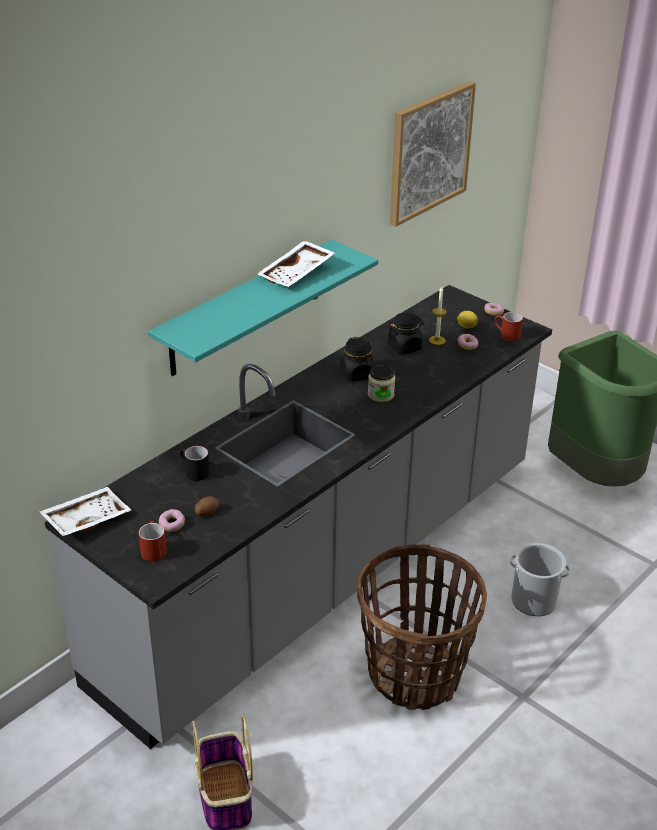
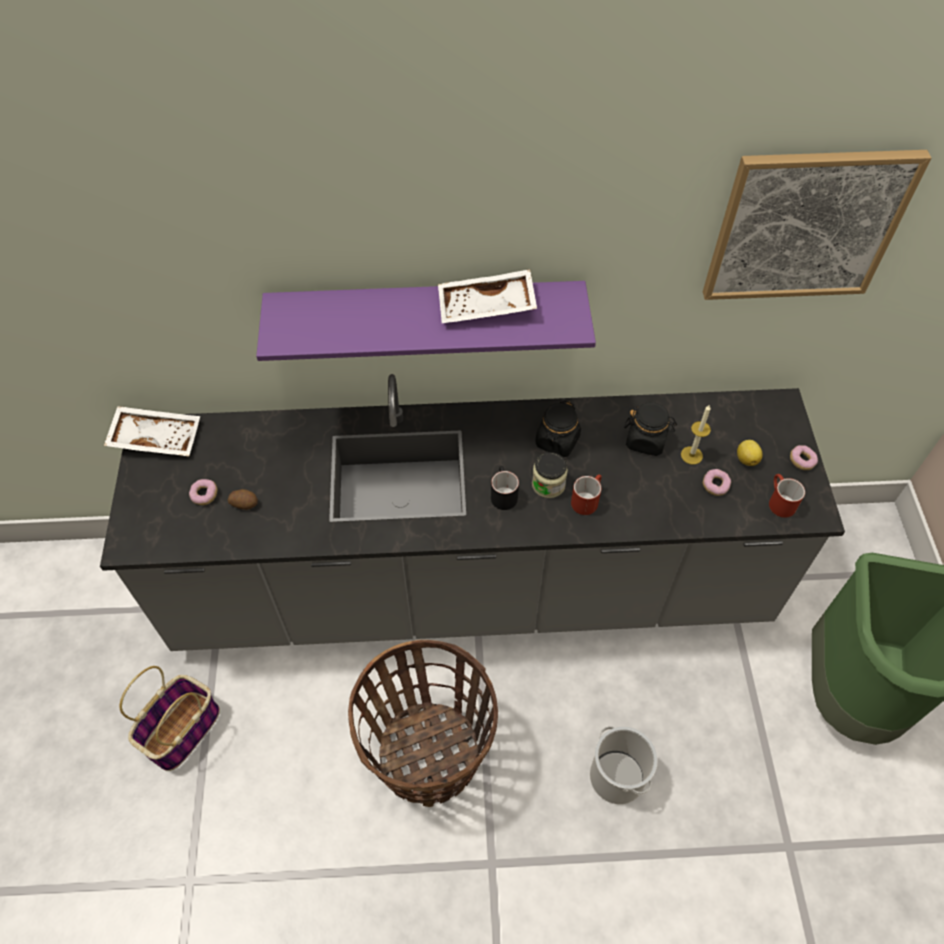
camera: 45 degrees right, 20 degrees up
red mug [139,521,167,561] -> red mug moved to [571,474,602,515]
turquoise shelf [148,240,378,376] -> purple shelf [256,281,596,361]
black mug [180,446,209,481] -> black mug moved to [491,466,519,510]

